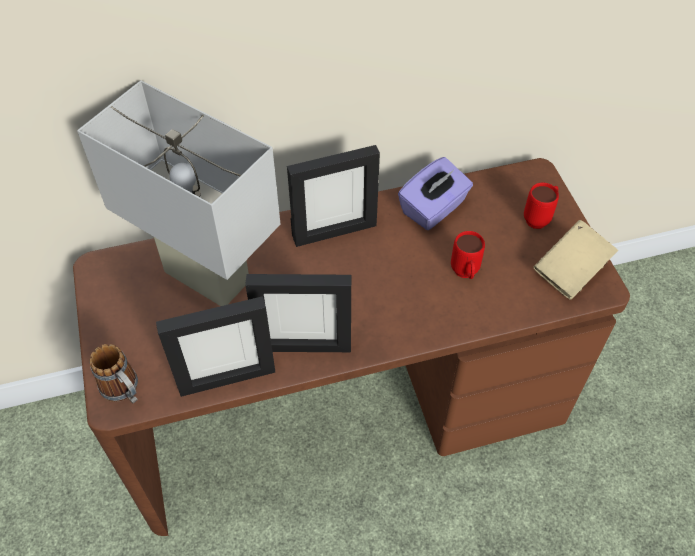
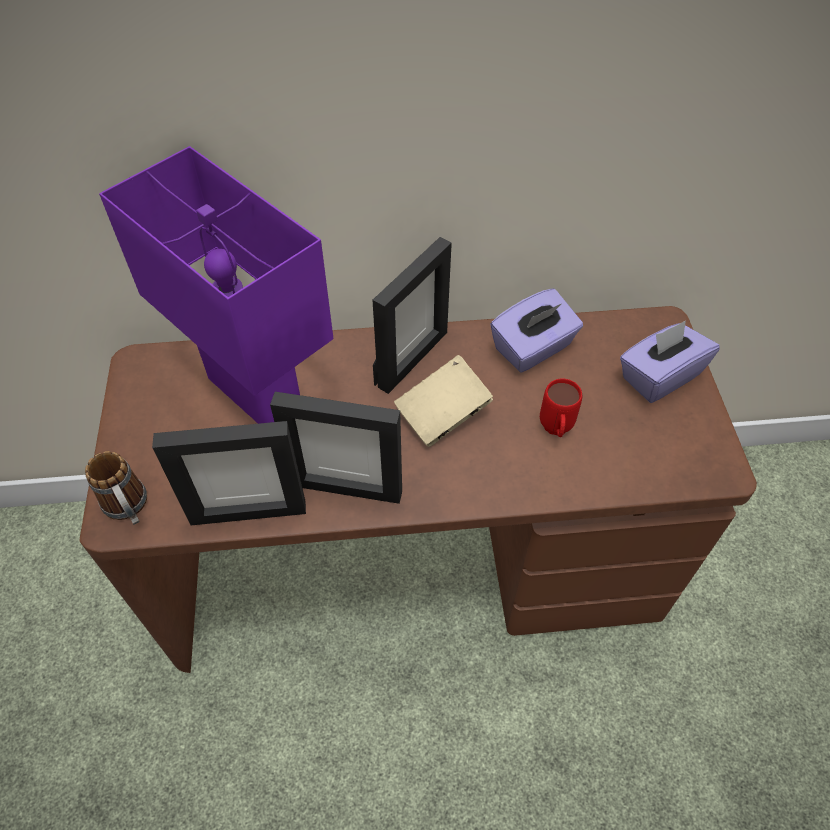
camera: 10 degrees right, 0 degrees up
white table lamp [77,80,281,306] -> purple table lamp [99,146,334,424]
picture frame [287,145,380,247] -> picture frame turned 45 degrees counterclockwise [372,237,452,394]
red mug [524,183,559,229] -> purple tissue box [620,320,720,403]
beige book [534,220,618,299] -> beige book moved to [394,355,493,447]

